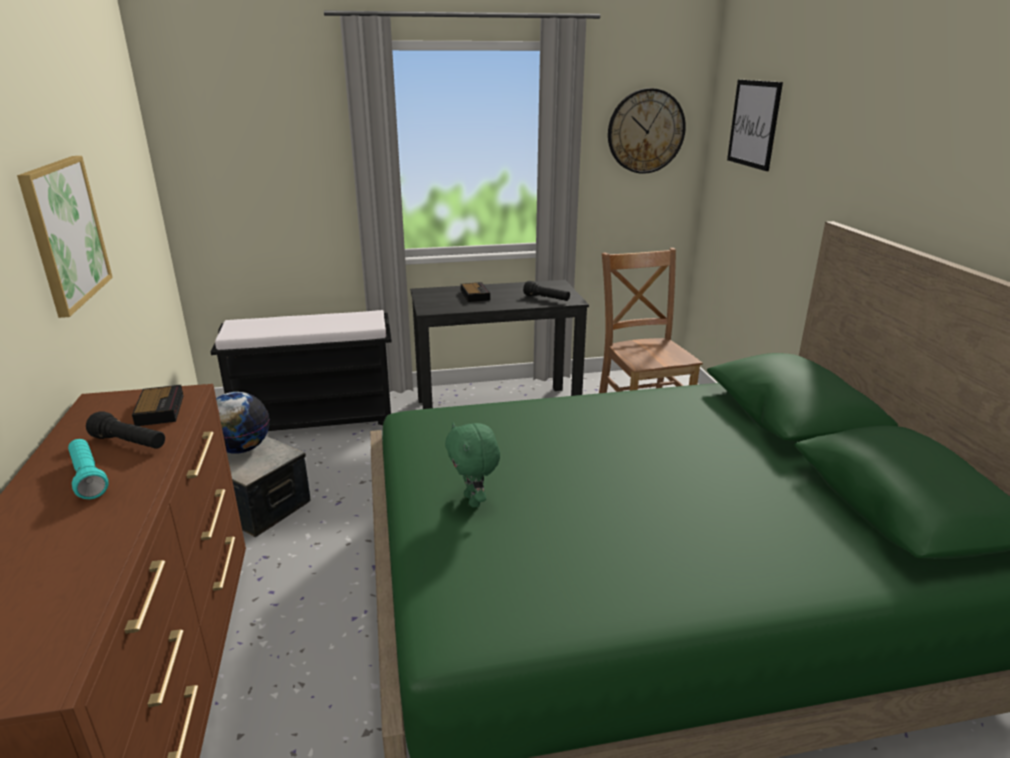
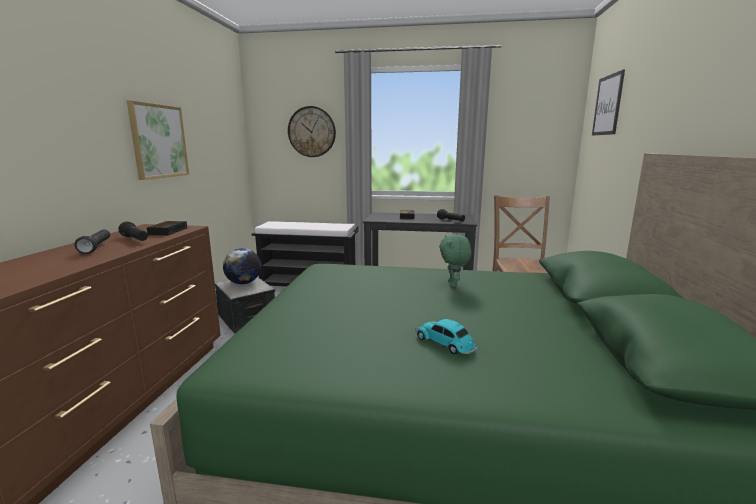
camera: 20 degrees right, 10 degrees down
turquoise flashlight [68,439,109,499] -> black flashlight [74,229,110,254]
green plush toy [445,423,500,507] -> green plush toy moved to [439,234,472,287]
wall clock [608,88,686,174] -> wall clock moved to [288,106,336,157]
none -> toy car [415,319,479,355]

